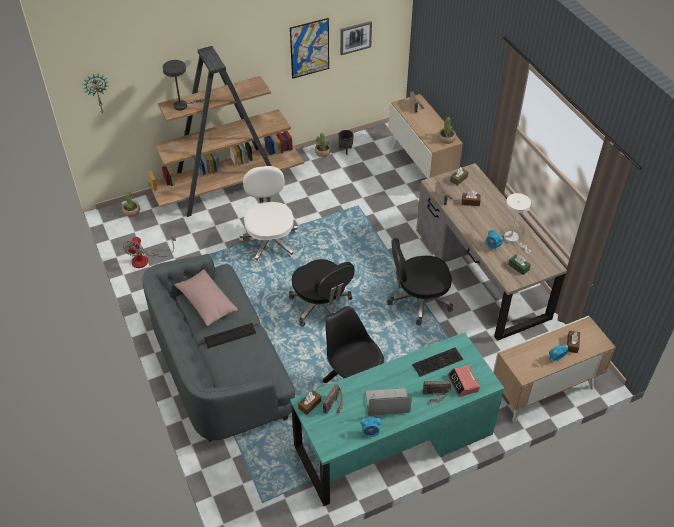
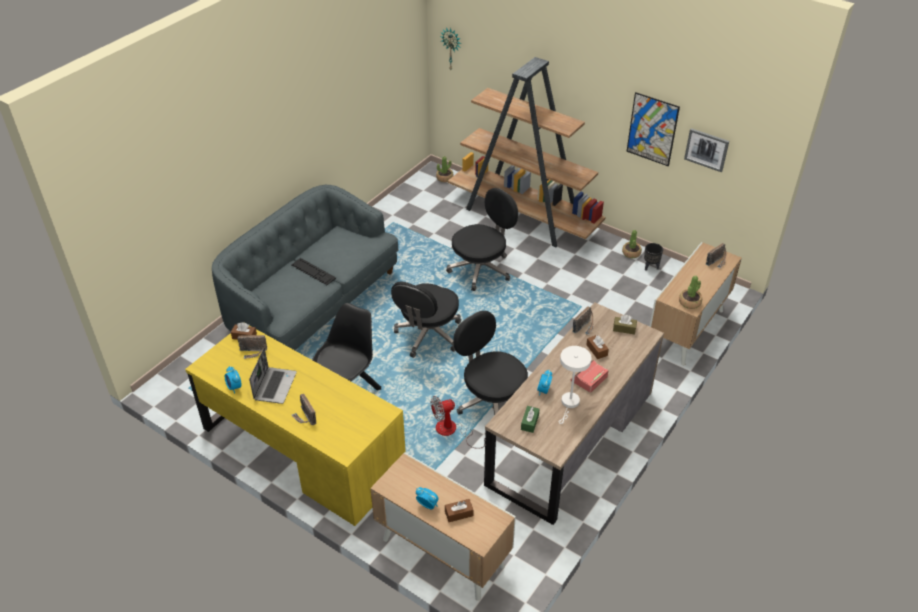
camera: 60 degrees right, 5 degrees down
fan [123,236,176,268] -> fan moved to [431,396,485,449]
grey table lamp [162,60,204,111] -> none
pink pillow [174,269,238,326] -> none
white office chair [240,166,298,263] -> black office chair [446,188,518,291]
turquoise desk [290,332,504,506] -> yellow desk [185,325,406,526]
laptop [365,388,412,415] -> laptop turned 45 degrees clockwise [249,348,297,404]
keyboard [412,347,463,377] -> none
alarm clock [448,365,480,397] -> alarm clock moved to [571,360,608,393]

